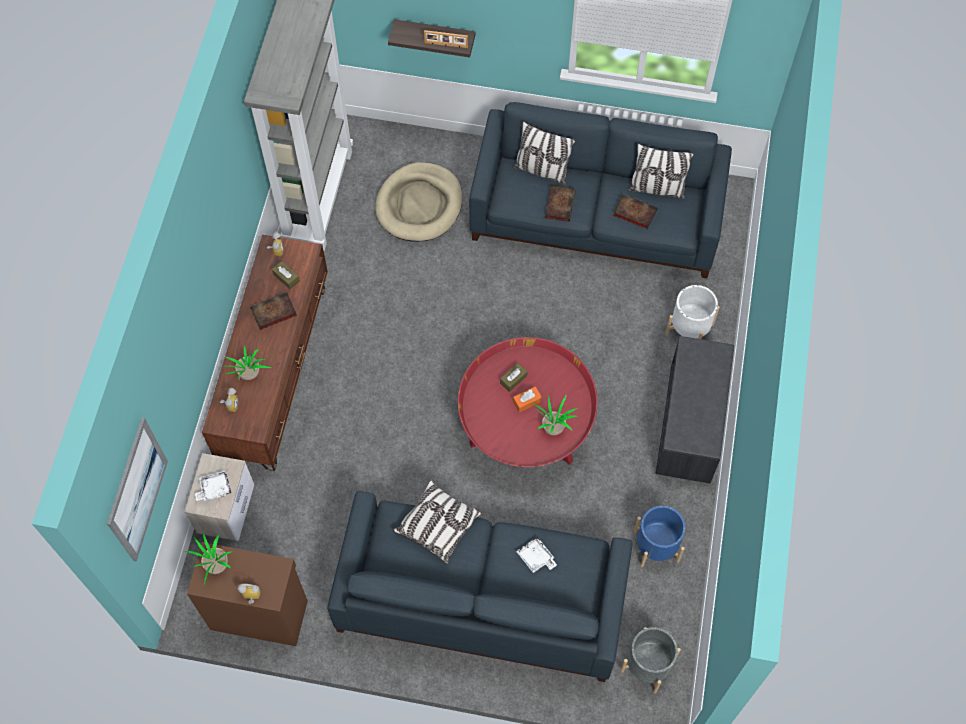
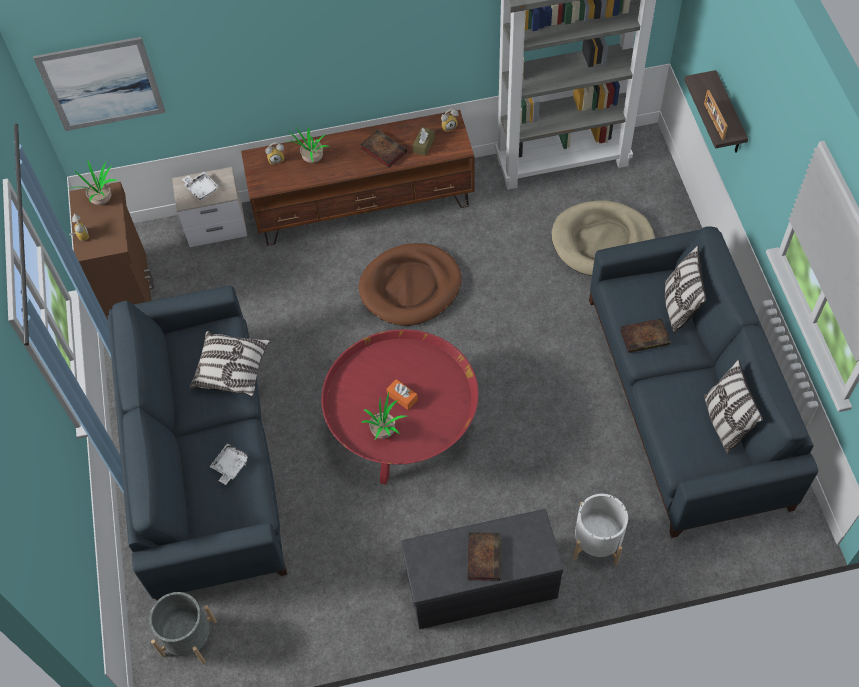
camera: 70 degrees right, 5 degrees down
brown tissue box [500,363,527,392] -> none
book [613,194,658,229] -> book moved to [467,532,501,581]
blue planter [634,506,686,567] -> none
none -> brown dog bed [359,243,462,326]

